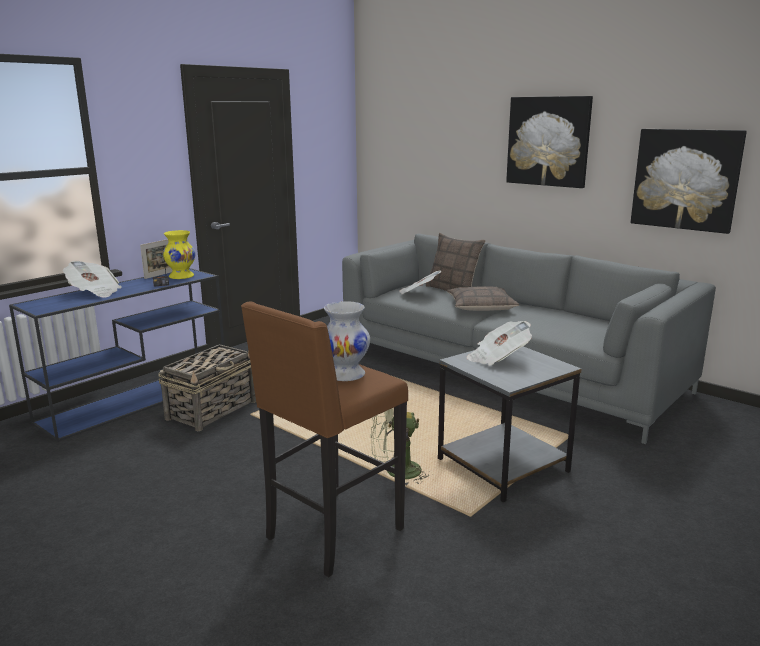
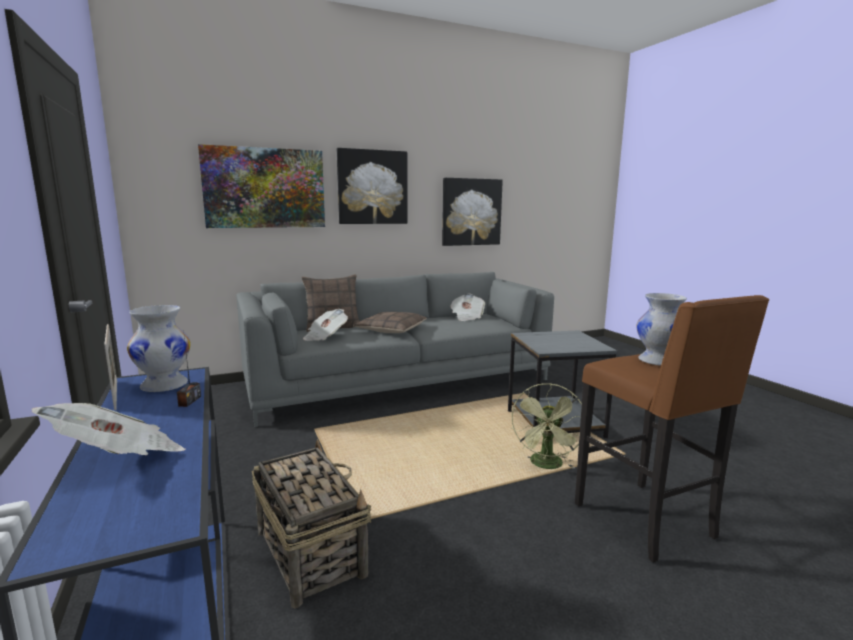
camera: 65 degrees left, 5 degrees down
yellow vase [163,230,196,279] -> white vase [127,305,191,392]
newspaper [467,321,532,365] -> newspaper moved to [450,293,486,321]
none -> picture [198,144,325,228]

